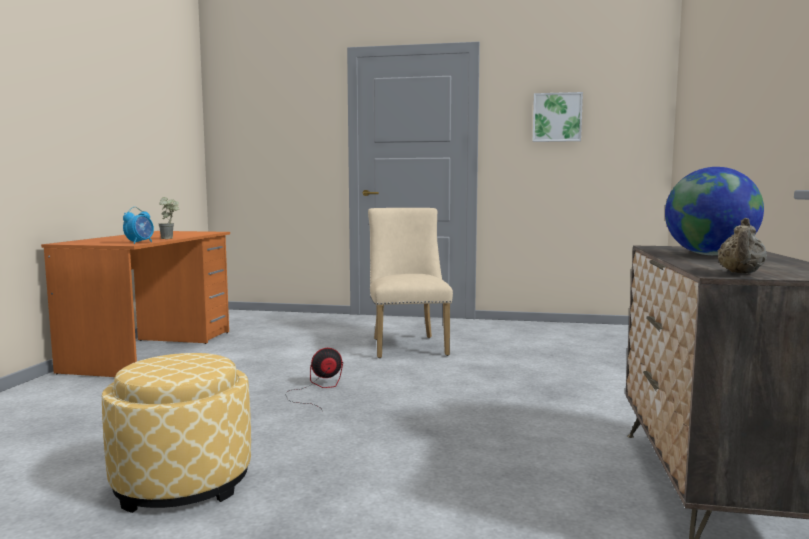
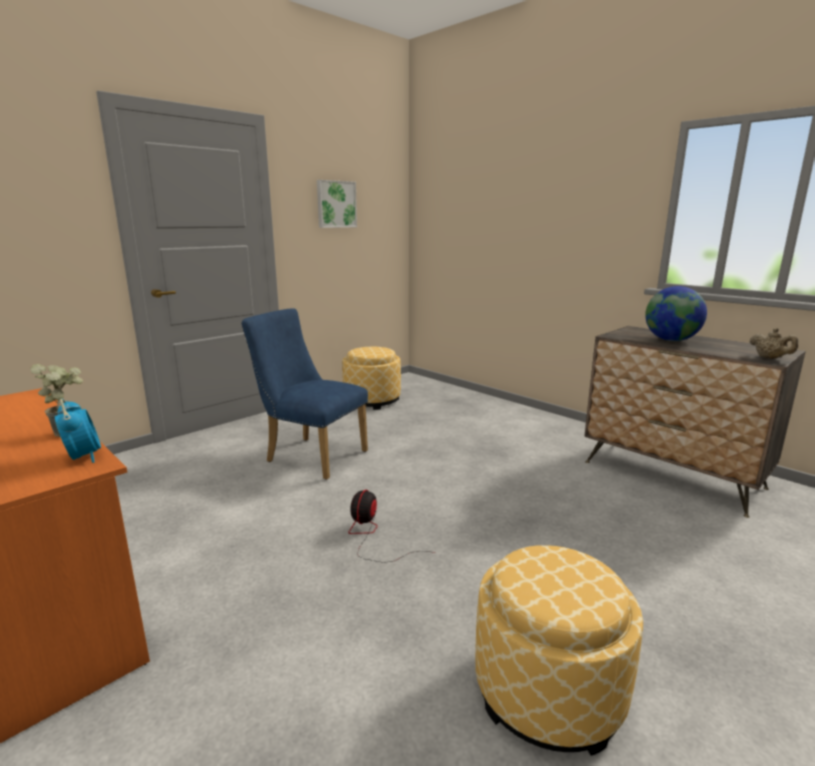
camera: 55 degrees left, 10 degrees up
beige chair [368,208,453,358] -> blue chair [241,308,368,480]
none -> ottoman [342,347,401,410]

